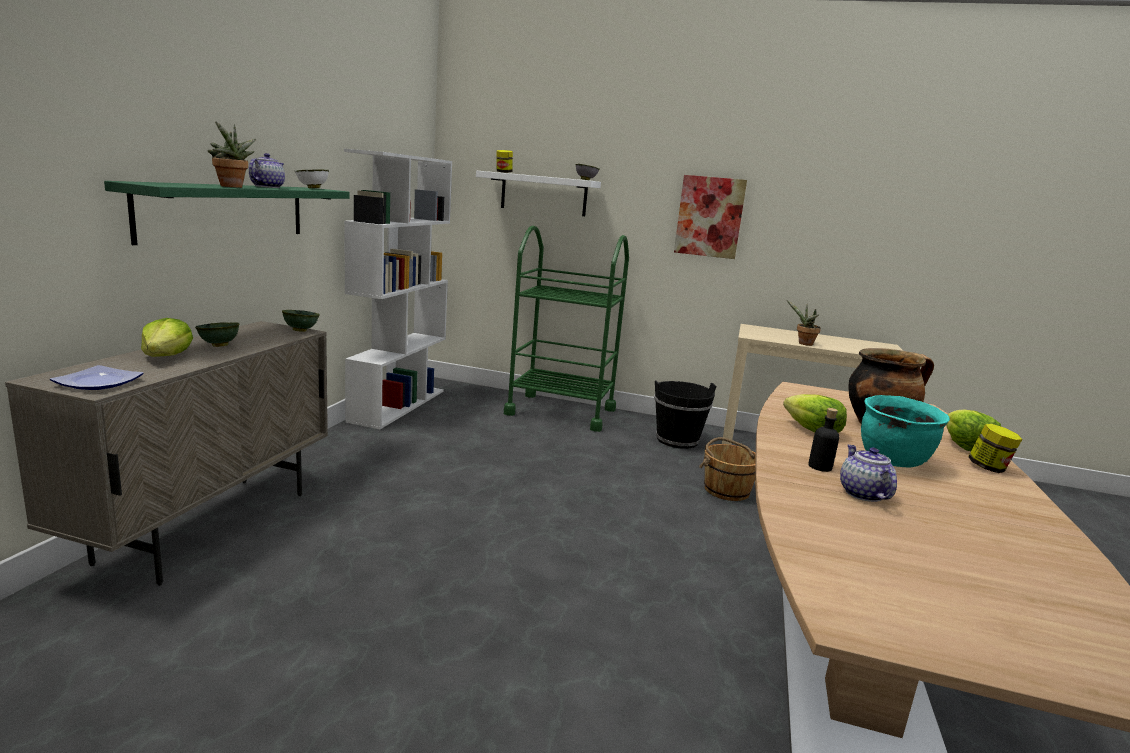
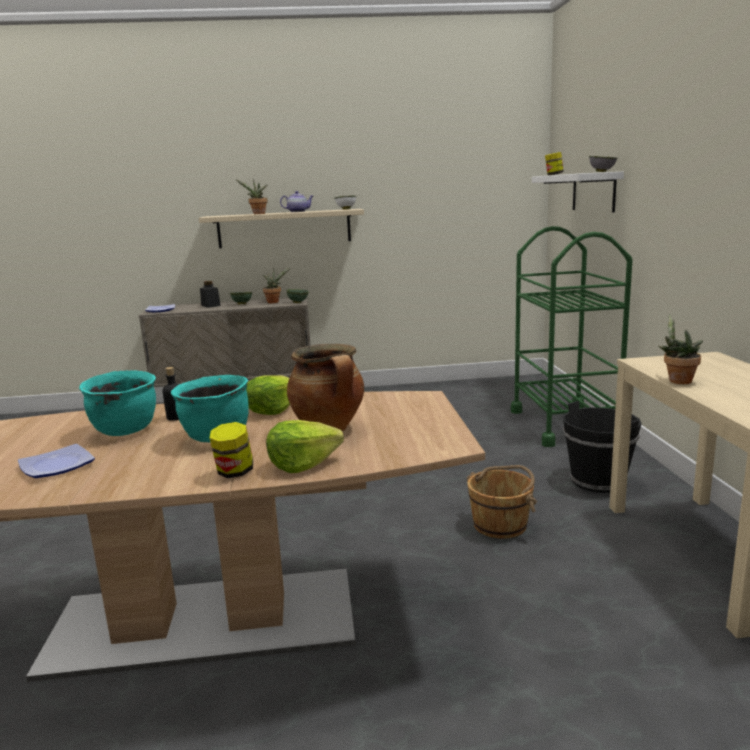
camera: 70 degrees right, 0 degrees up
green shelf [104,181,350,245] -> beige shelf [199,209,364,248]
lettuce [141,318,193,357] -> black jar [200,281,221,308]
white bookcase [344,149,452,429] -> none
picture [674,175,747,259] -> none
teapot [840,445,897,502] -> turquoise cooking pot [79,370,156,436]
none -> plate [18,444,95,478]
none -> potted plant [262,267,291,303]

